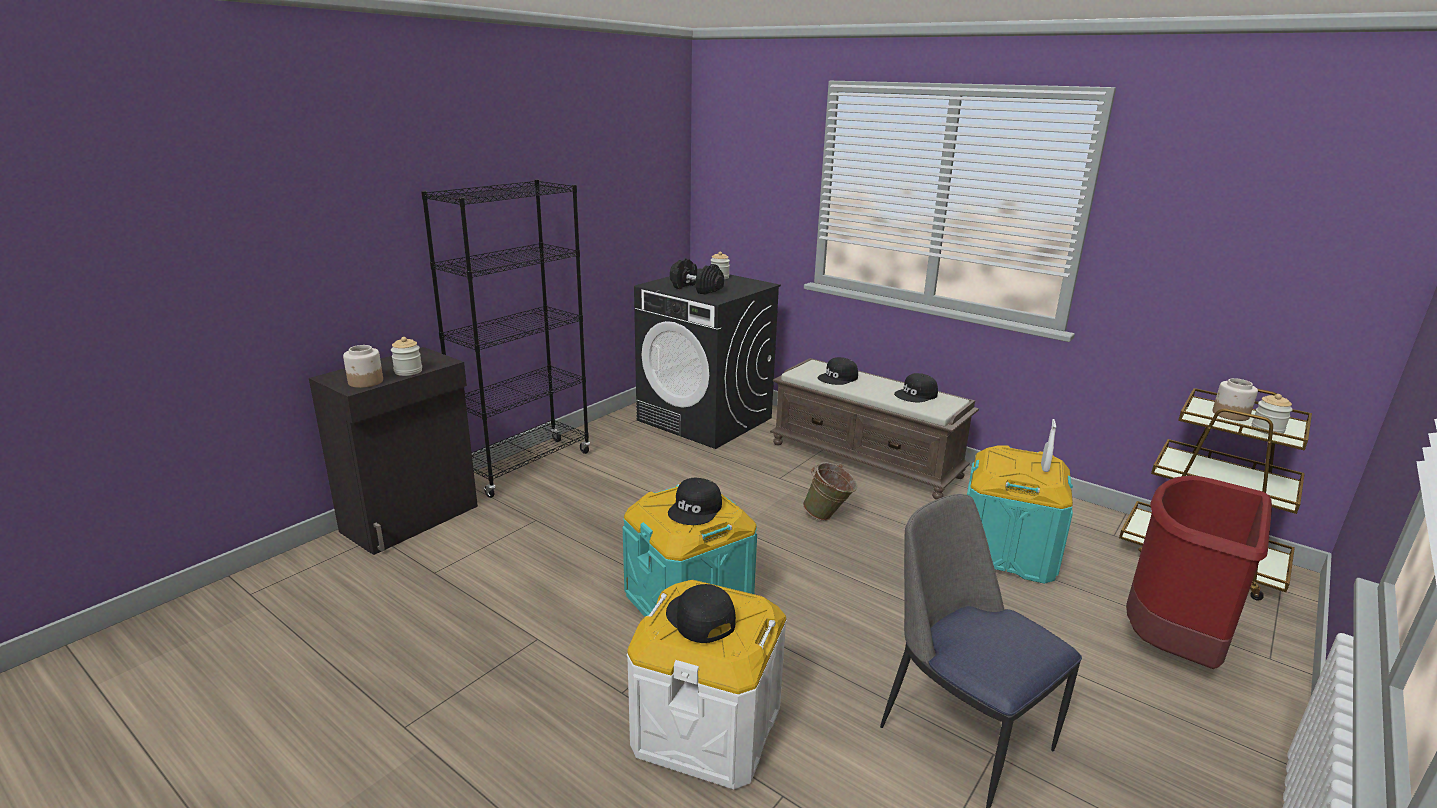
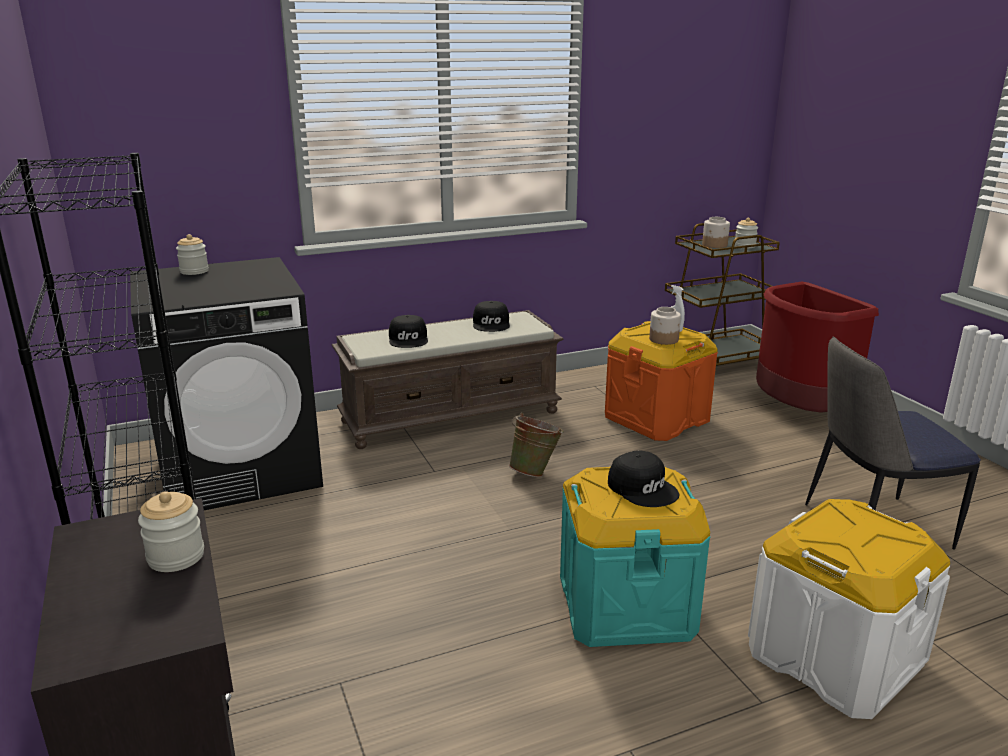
camera: 60 degrees left, 0 degrees up
jar [343,345,383,388] -> jar moved to [649,307,681,345]
black cap [666,584,736,643] -> none
black dumbbell [670,259,724,295] -> none
turquoise storage box [967,446,1073,584] -> orange storage box [605,321,718,441]

